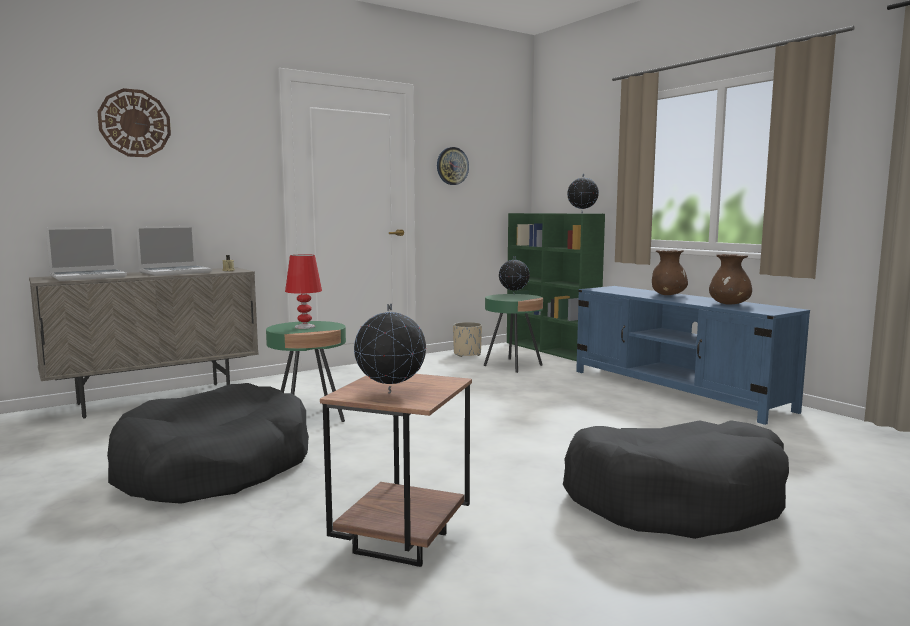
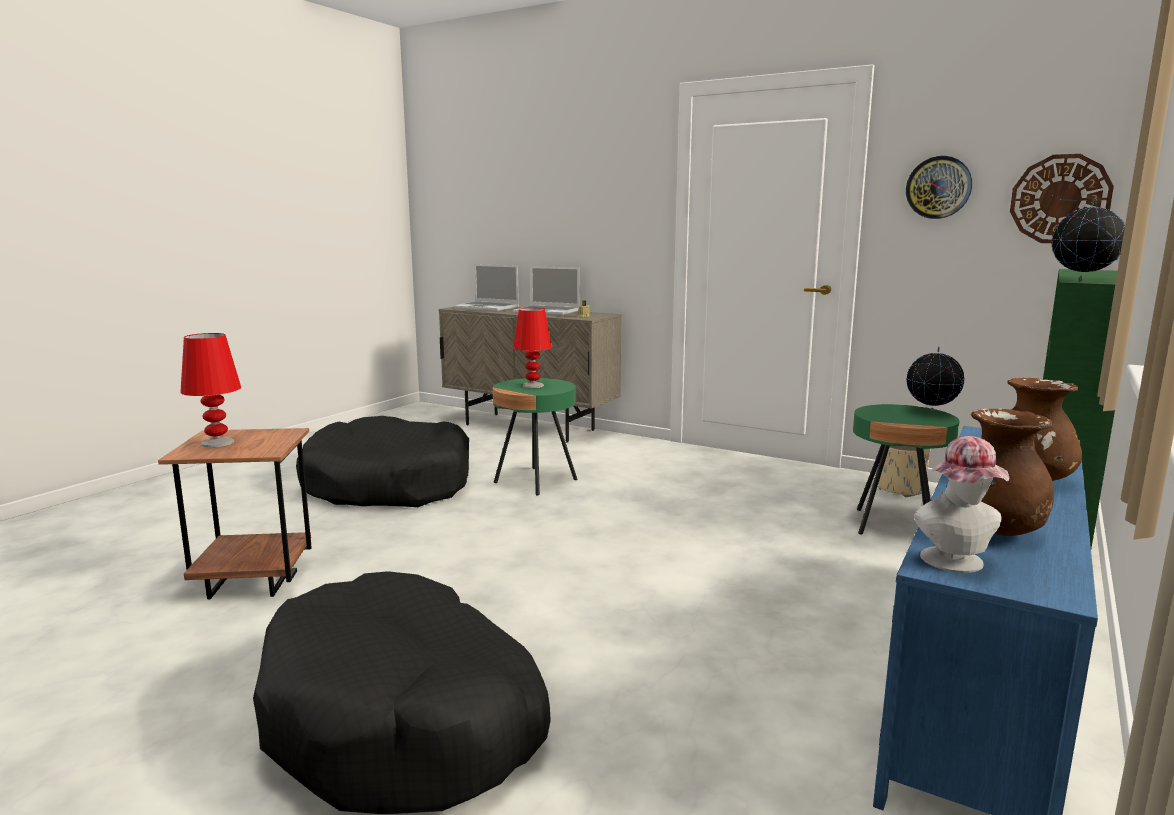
camera: 65 degrees right, 5 degrees up
wall clock [98,88,171,157] -> wall clock moved to [1010,154,1114,243]
globe [354,304,427,393] -> red table lamp [180,333,241,447]
none -> hat [914,436,1009,573]

